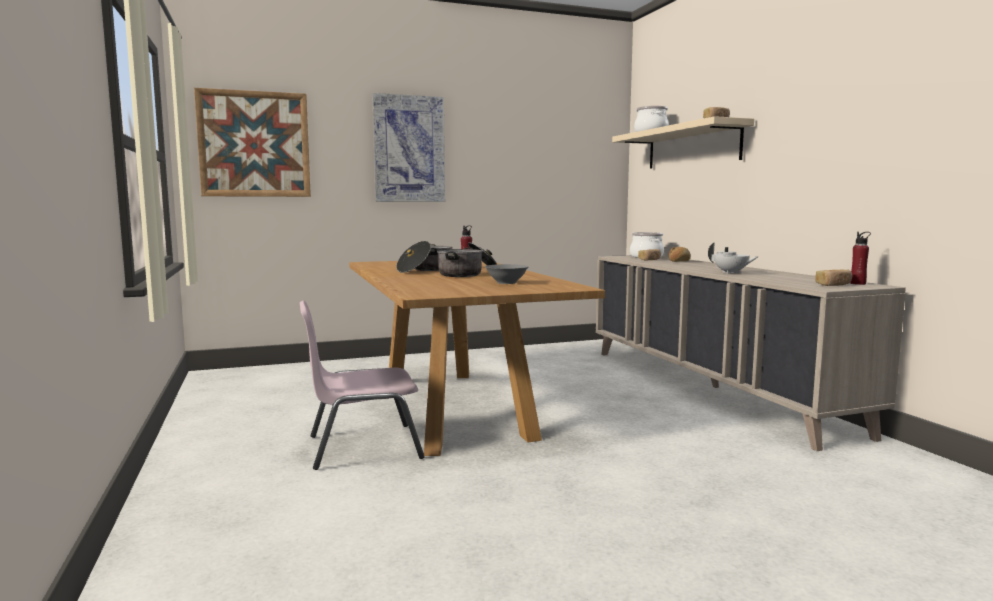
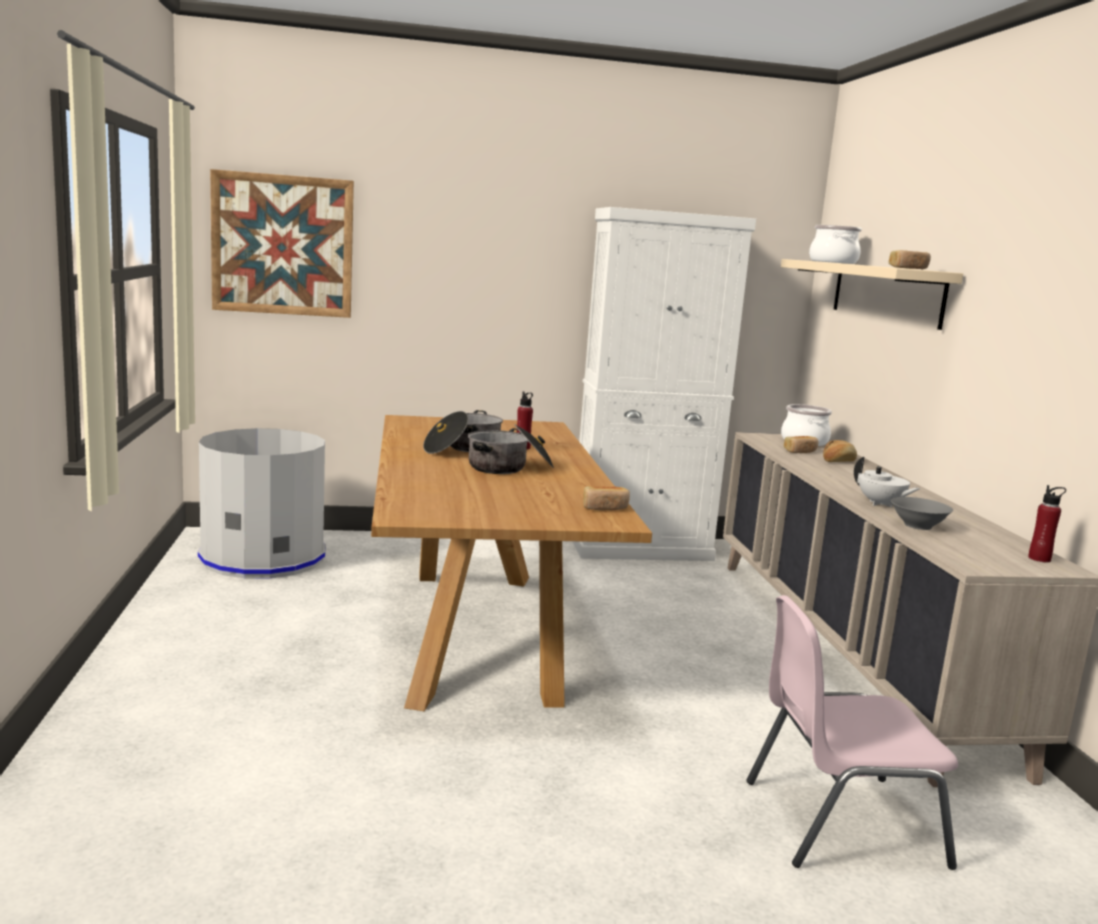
camera: 10 degrees right, 5 degrees up
pink chair [300,300,425,470] -> pink chair moved to [746,595,958,870]
picture [372,93,445,202] -> none
grey bowl [485,264,529,284] -> grey bowl moved to [891,497,953,530]
bread [815,270,852,286] -> bread moved to [583,486,630,510]
none -> grey trash can [198,428,326,578]
none -> white cabinet [572,207,756,561]

